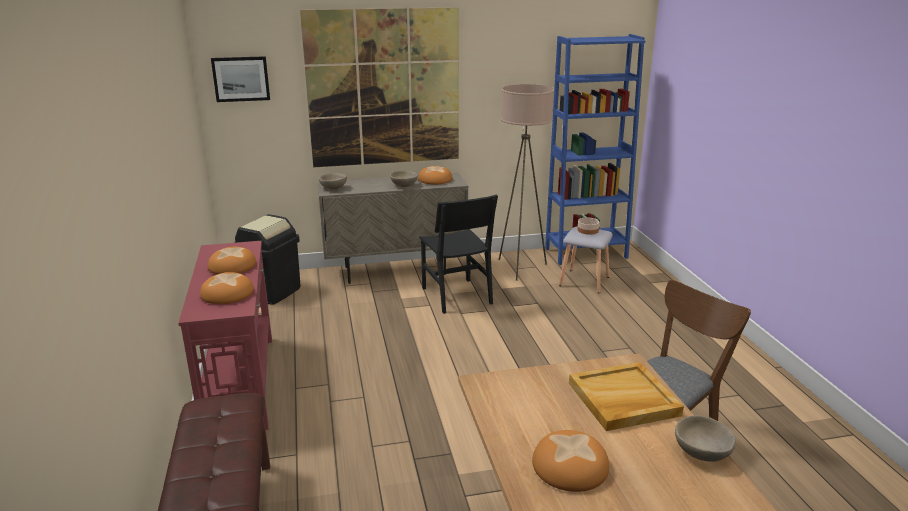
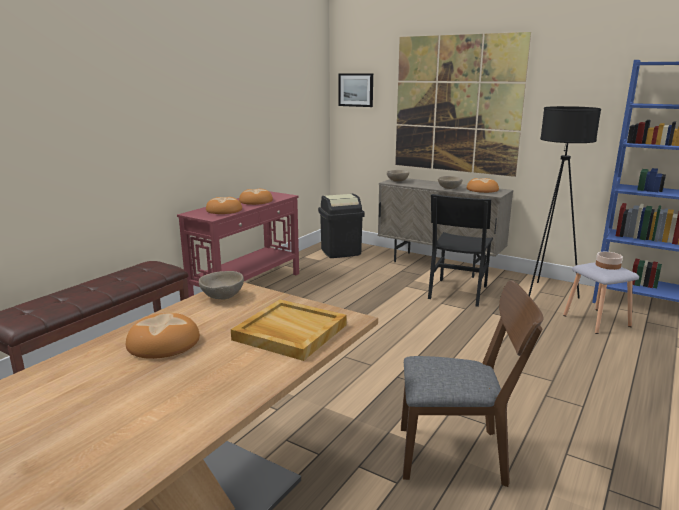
camera: 45 degrees right, 5 degrees down
beige floor lamp [499,84,554,281] -> black floor lamp [529,106,601,298]
beige bowl [675,415,736,462] -> beige bowl moved to [199,271,244,299]

